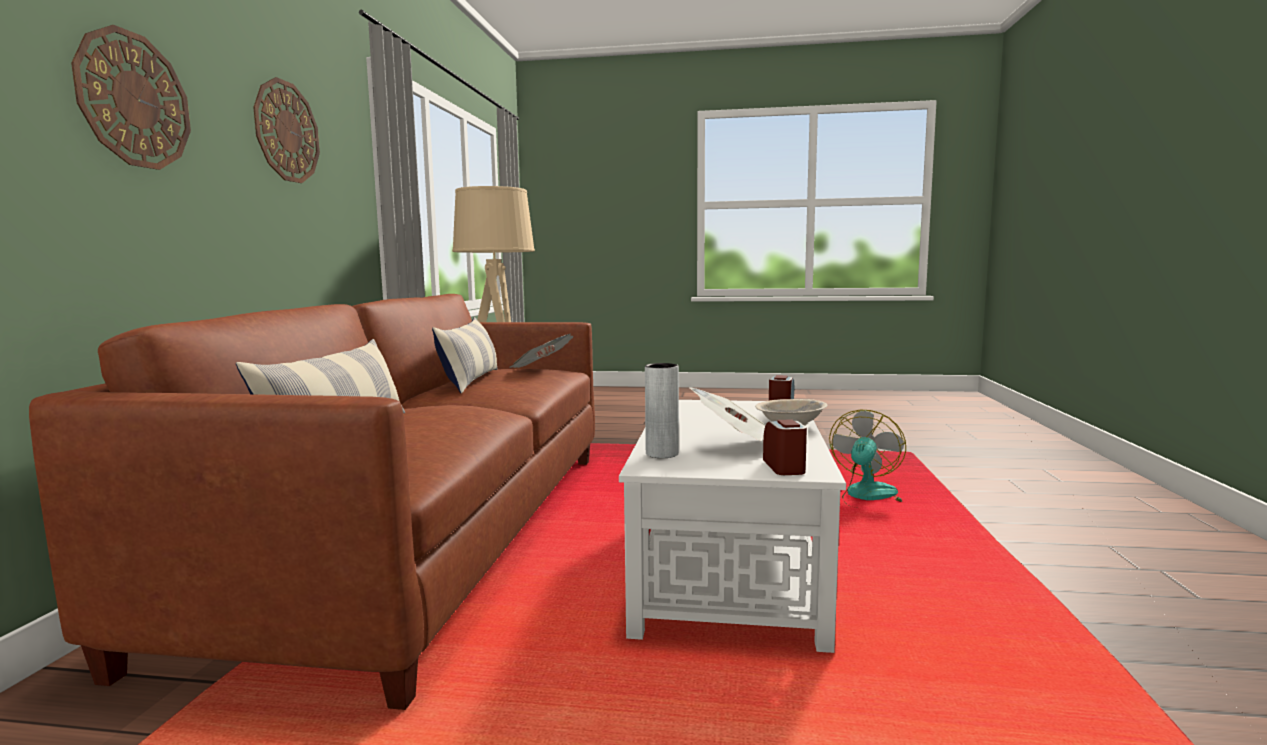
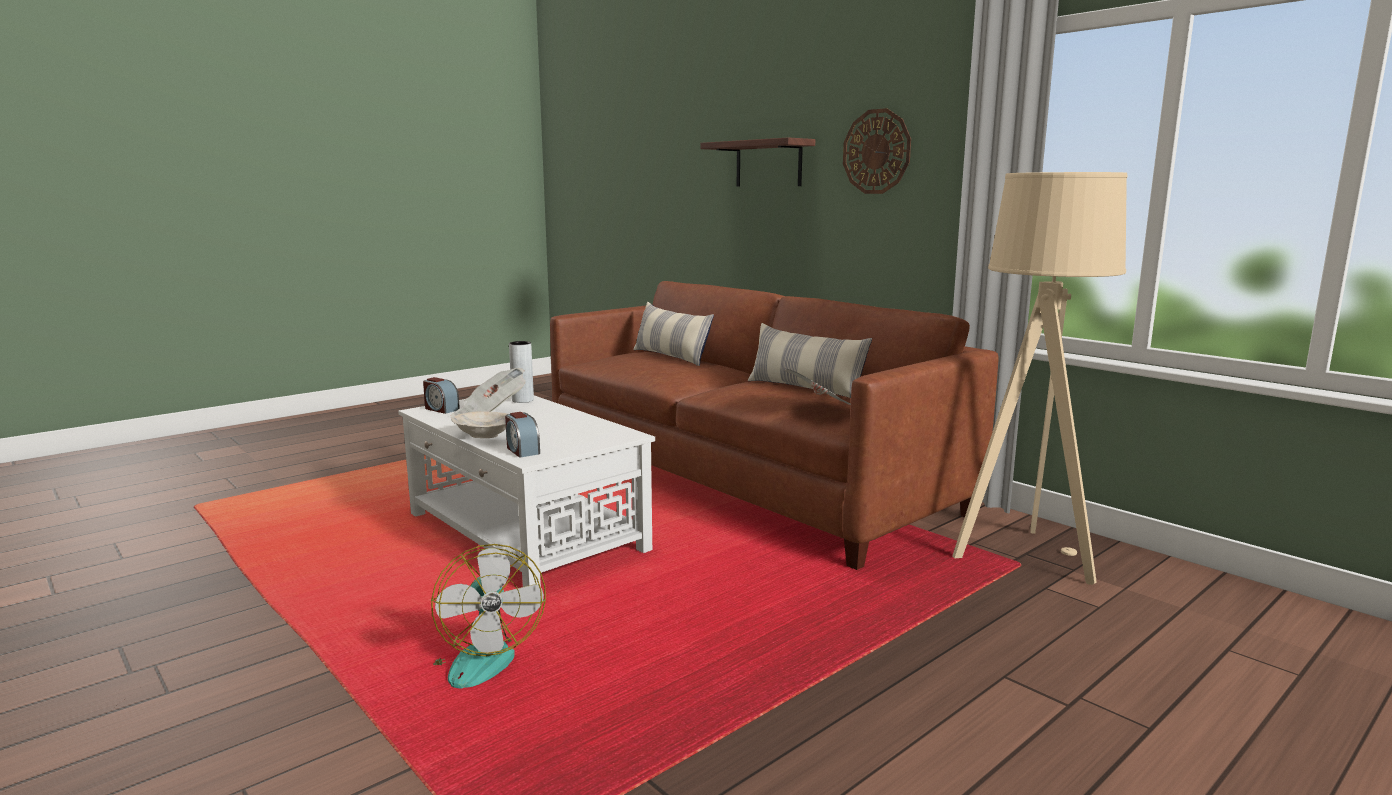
camera: 130 degrees right, 5 degrees up
wall clock [71,25,191,170] -> shelf [700,137,815,186]

